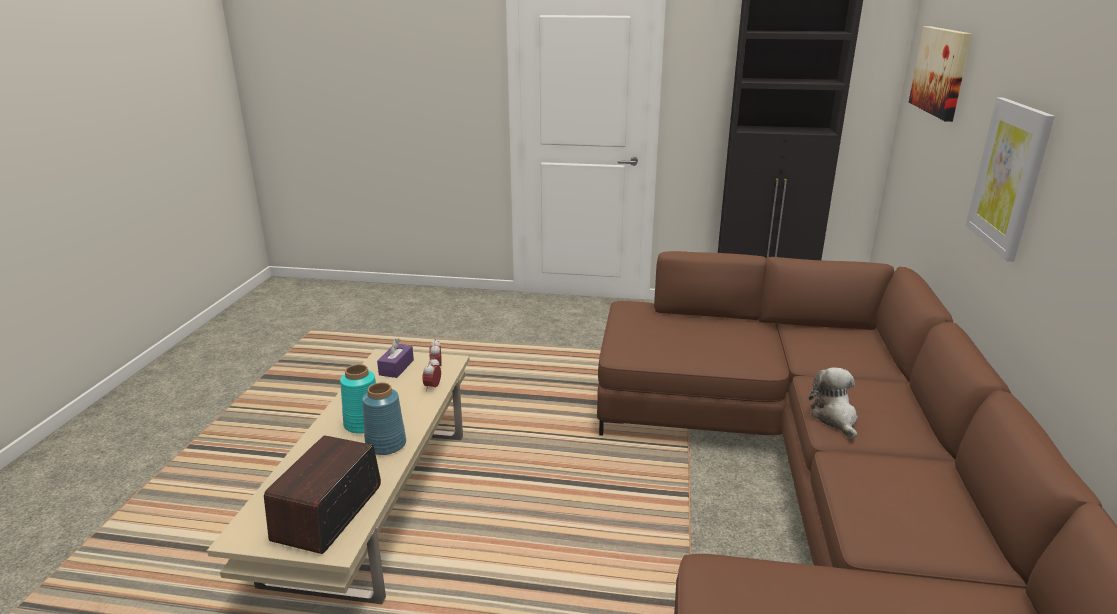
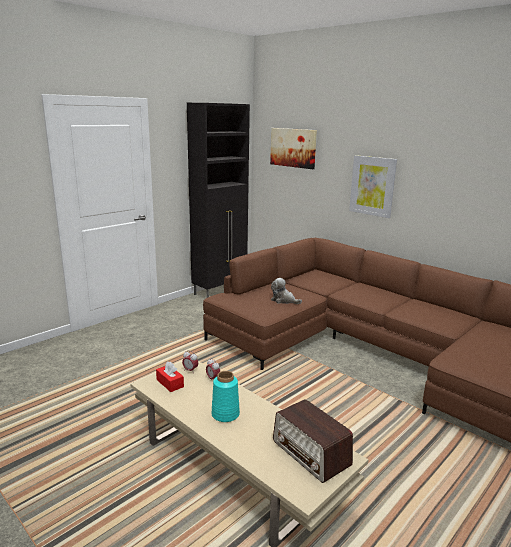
camera: 55 degrees left, 5 degrees down
blue vase [362,382,406,455] -> none
purple tissue box [377,338,414,378] -> red tissue box [156,362,184,392]
plush toy [809,367,857,439] -> plush toy moved to [271,278,302,304]

